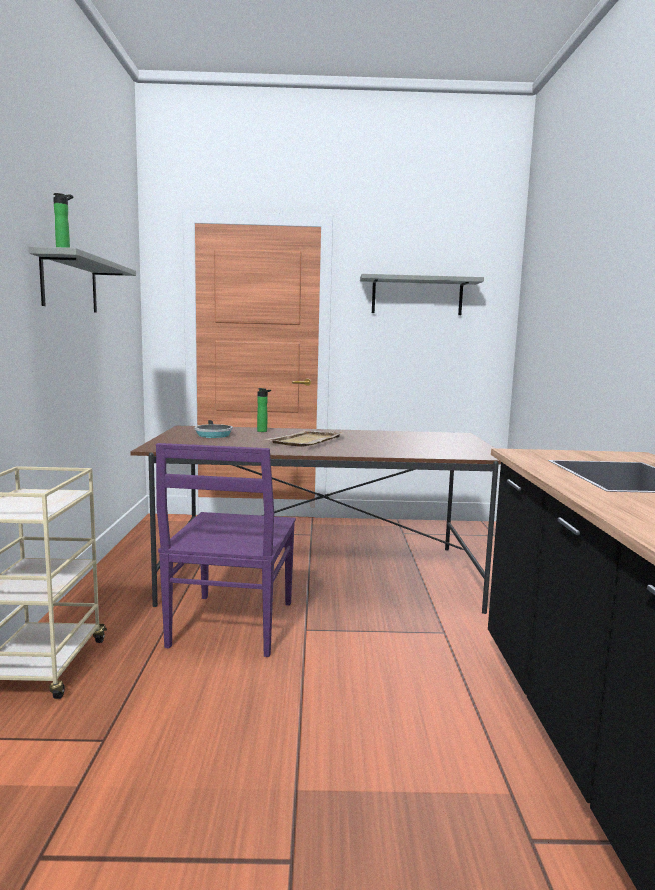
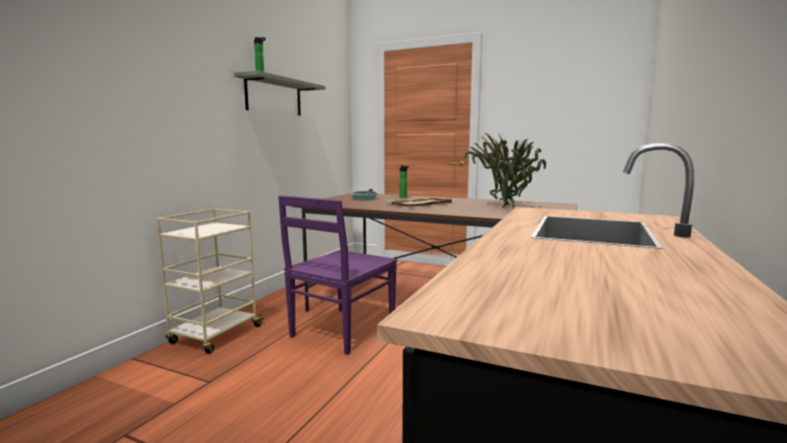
camera: 25 degrees right, 0 degrees up
grey shelf [360,274,484,315] -> none
none -> potted plant [464,131,546,208]

